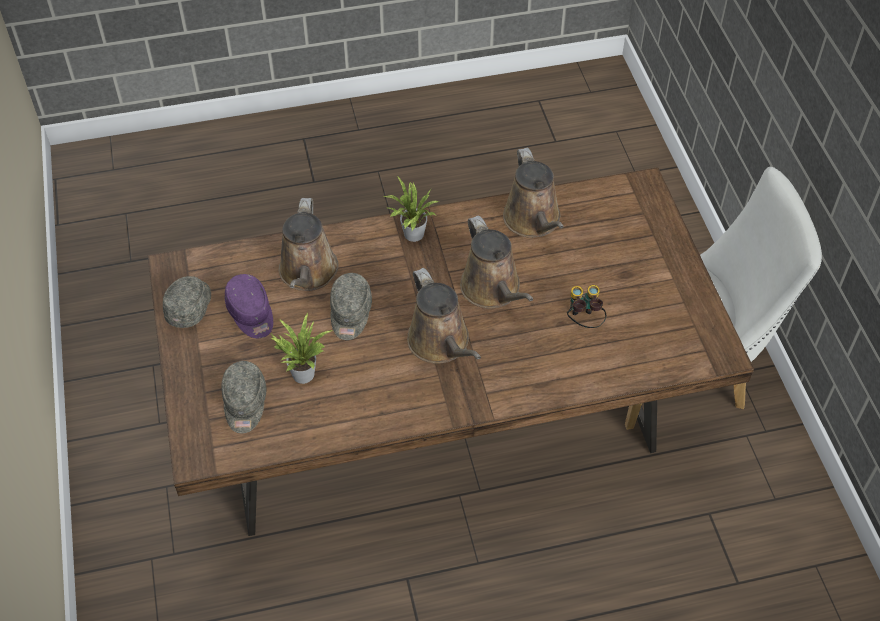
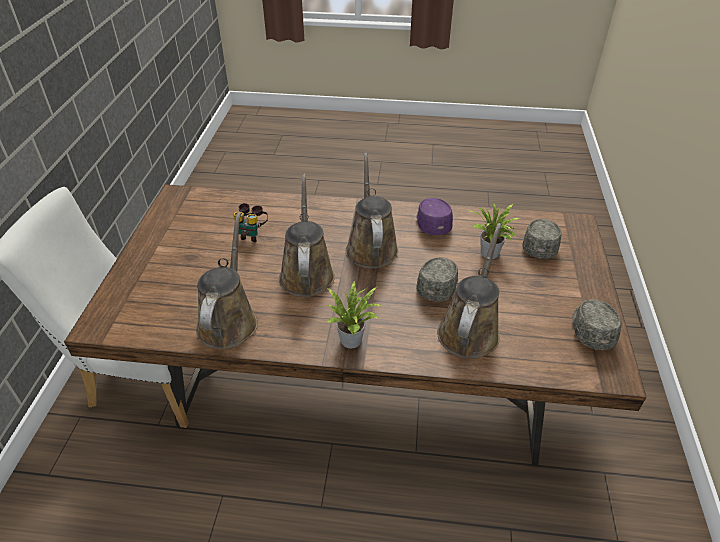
camera: 160 degrees left, 10 degrees down
grey cap [163,276,211,328] -> grey cap turned 150 degrees clockwise [572,299,622,350]
purple cap [225,274,273,338] -> purple cap moved to [416,198,453,235]

